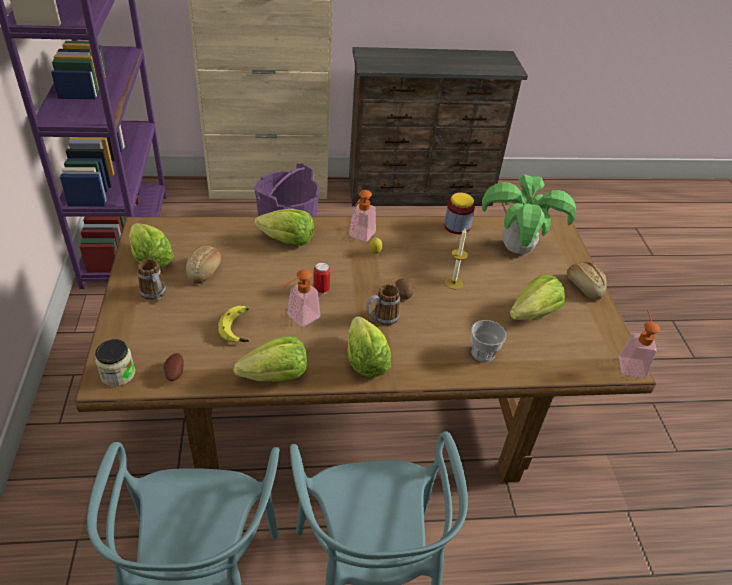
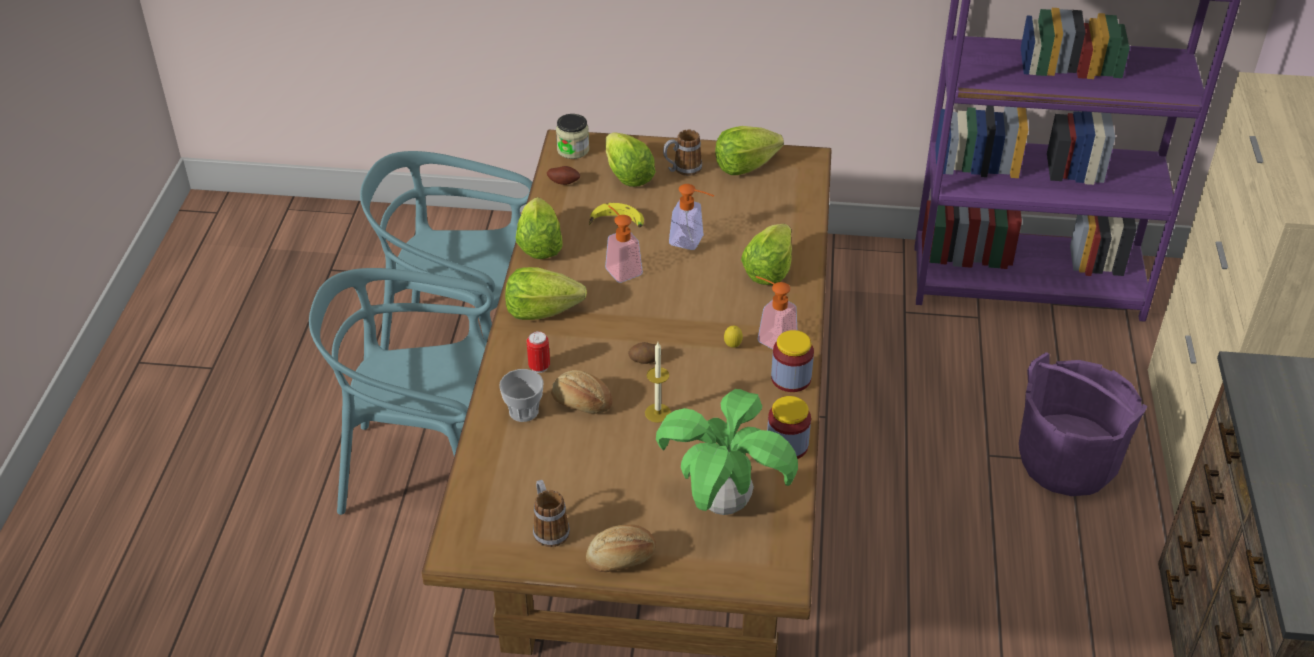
camera: 105 degrees right, 0 degrees up
bread [186,246,221,284] -> bread moved to [551,370,612,414]
can [313,262,330,294] -> can moved to [527,331,550,373]
mug [366,284,400,325] -> mug moved to [533,480,570,547]
lettuce [510,275,565,320] -> lettuce moved to [605,132,656,187]
soap dispenser [619,310,660,378] -> soap dispenser moved to [669,184,714,250]
none -> jar [771,330,814,392]

